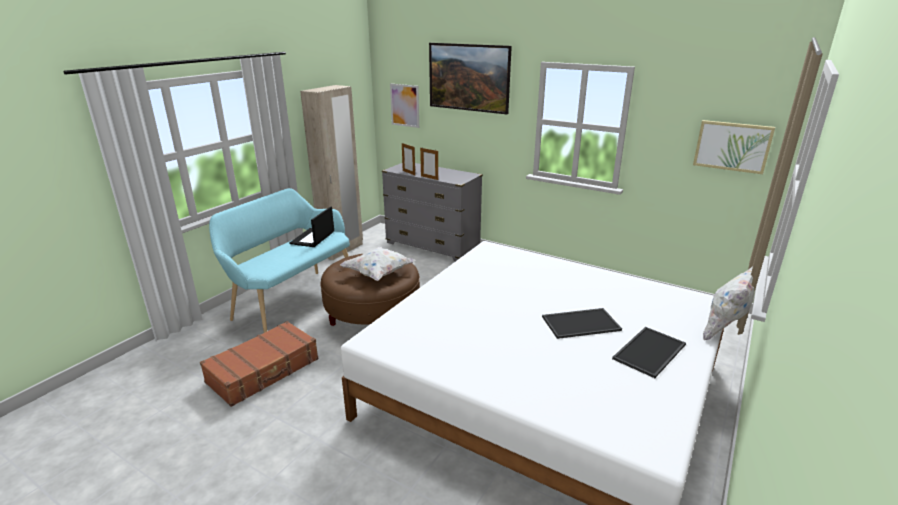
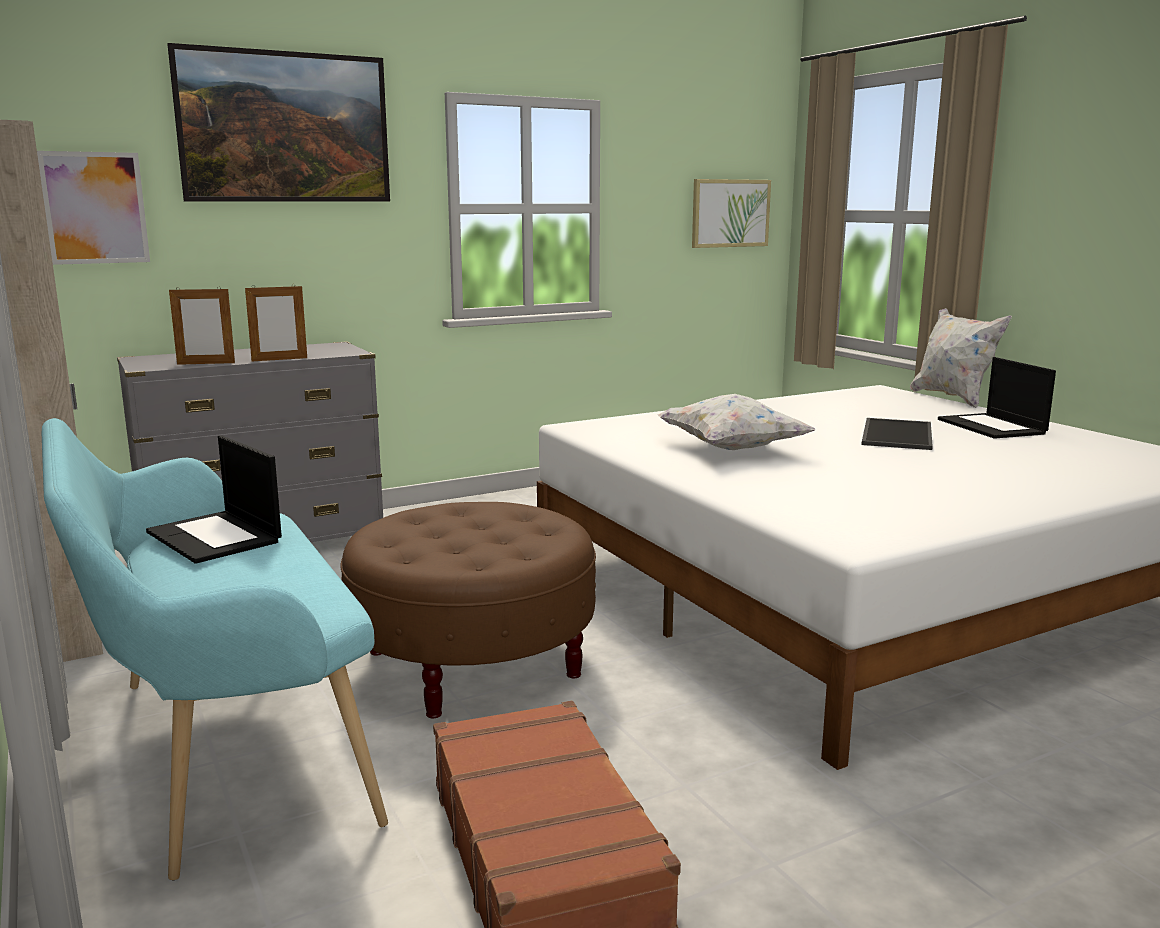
camera: 60 degrees left, 10 degrees down
white pillow [340,247,416,281] -> white pillow moved to [657,394,816,450]
tray [612,327,686,378] -> laptop [938,357,1056,439]

